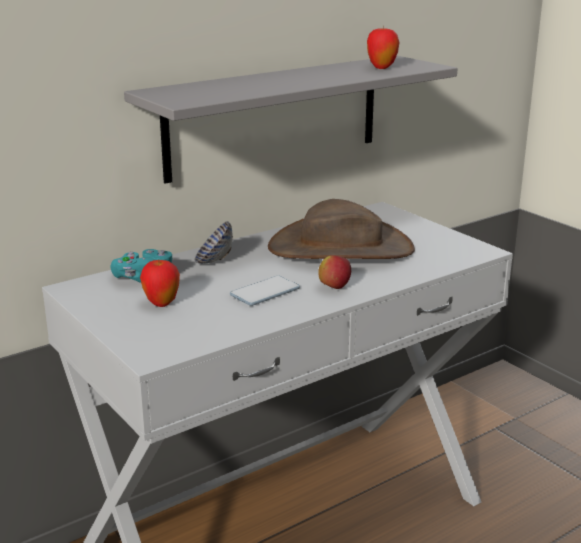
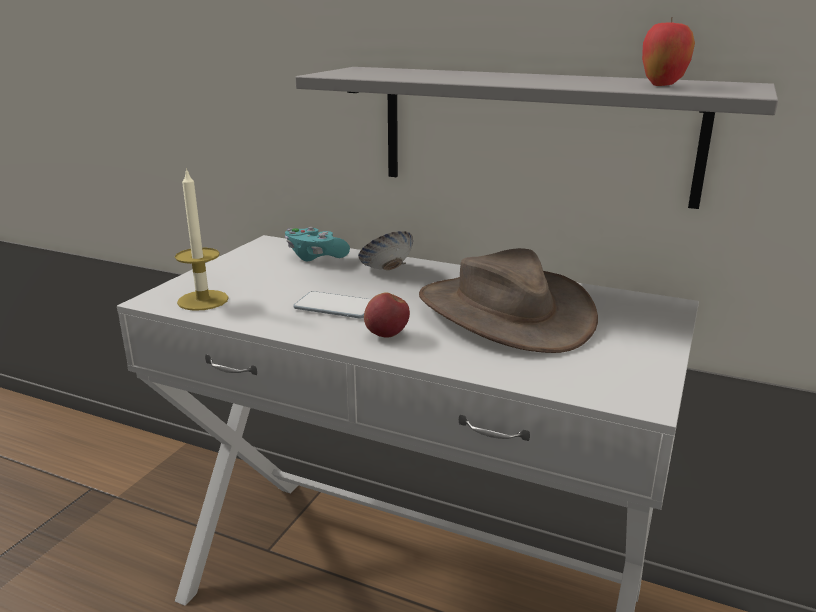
camera: 60 degrees right, 0 degrees up
apple [140,260,180,307] -> none
none -> candle [175,168,229,311]

